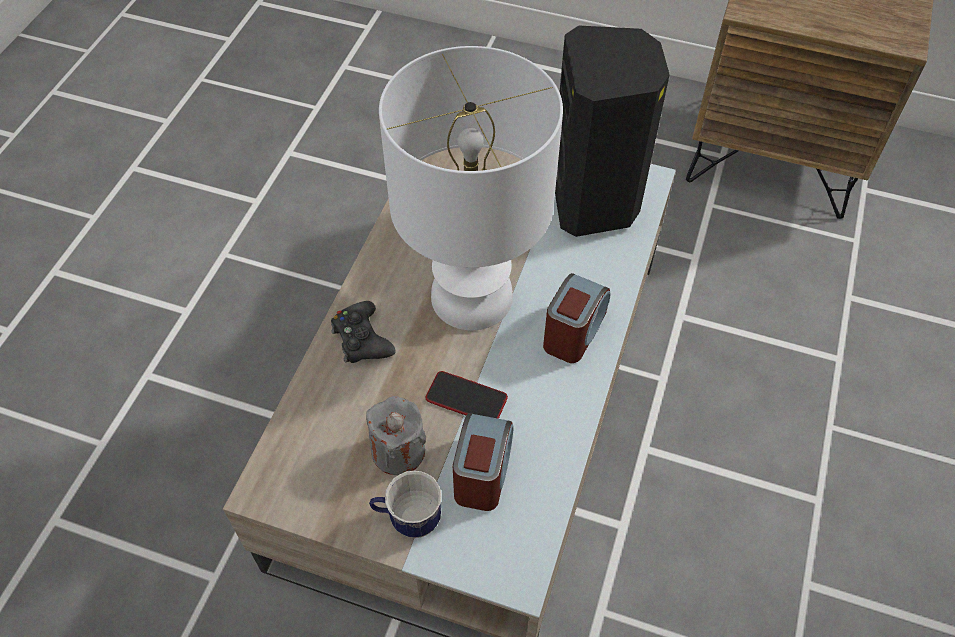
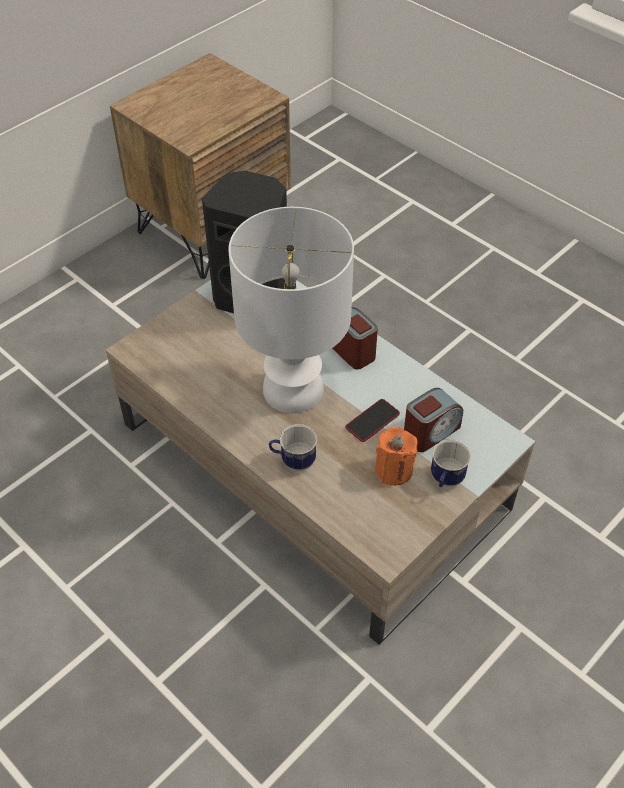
camera: 65 degrees left, 5 degrees down
black game controller [331,301,396,363] -> mug [269,424,317,471]
grey candle [366,396,426,475] -> orange candle [375,426,417,486]
alarm clock [453,413,514,511] -> alarm clock turned 105 degrees clockwise [404,388,463,452]

